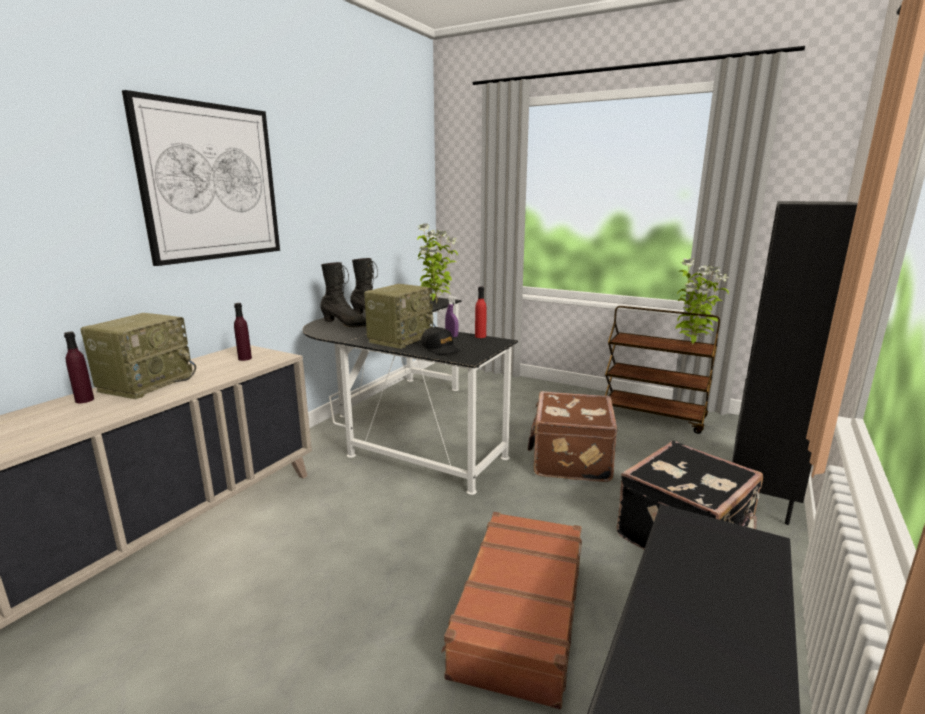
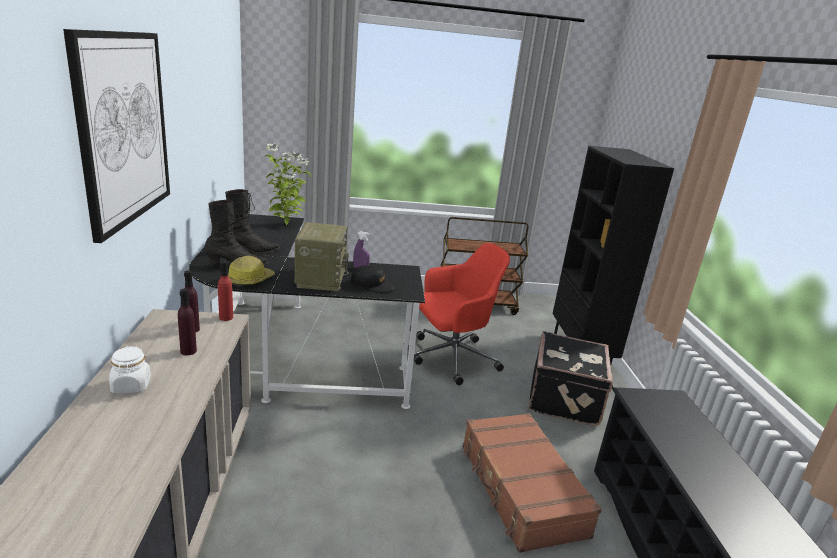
camera: 35 degrees left, 5 degrees up
purple bottle [64,332,94,403] -> purple bottle moved to [178,289,197,355]
radio [80,313,196,399] -> white jar [109,346,151,394]
red bottle [475,286,486,338] -> red bottle moved to [218,261,233,321]
brown suitcase [528,391,617,482] -> red office chair [414,243,510,385]
potted plant [675,258,729,345] -> none
none -> hard hat [228,256,275,287]

